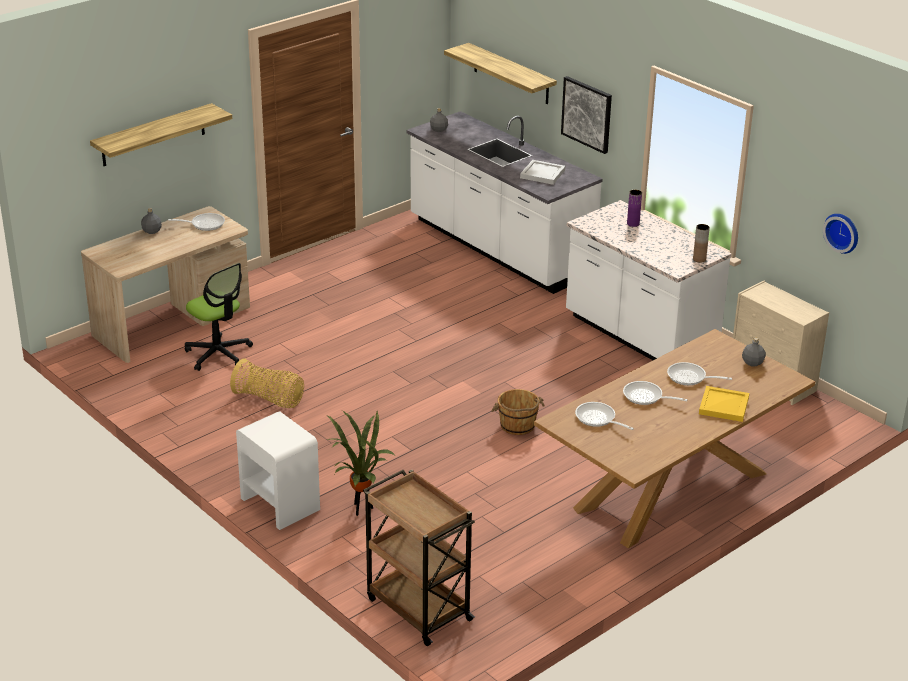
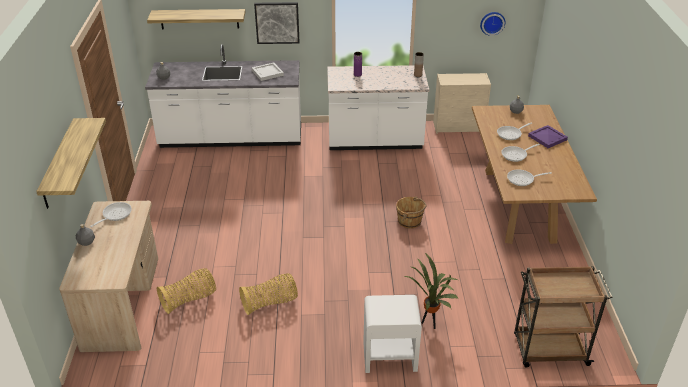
camera: 50 degrees left, 5 degrees up
office chair [185,263,253,371] -> basket [157,268,216,314]
yellow tray [699,386,749,422] -> purple tray [528,125,568,148]

